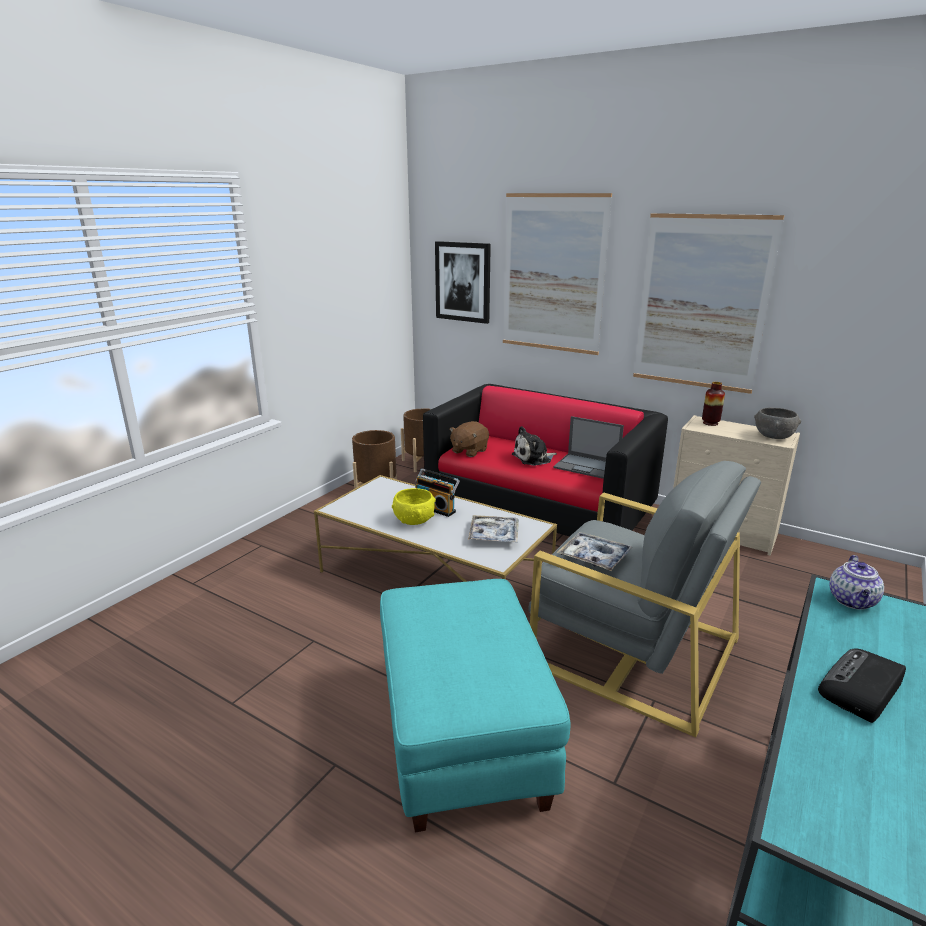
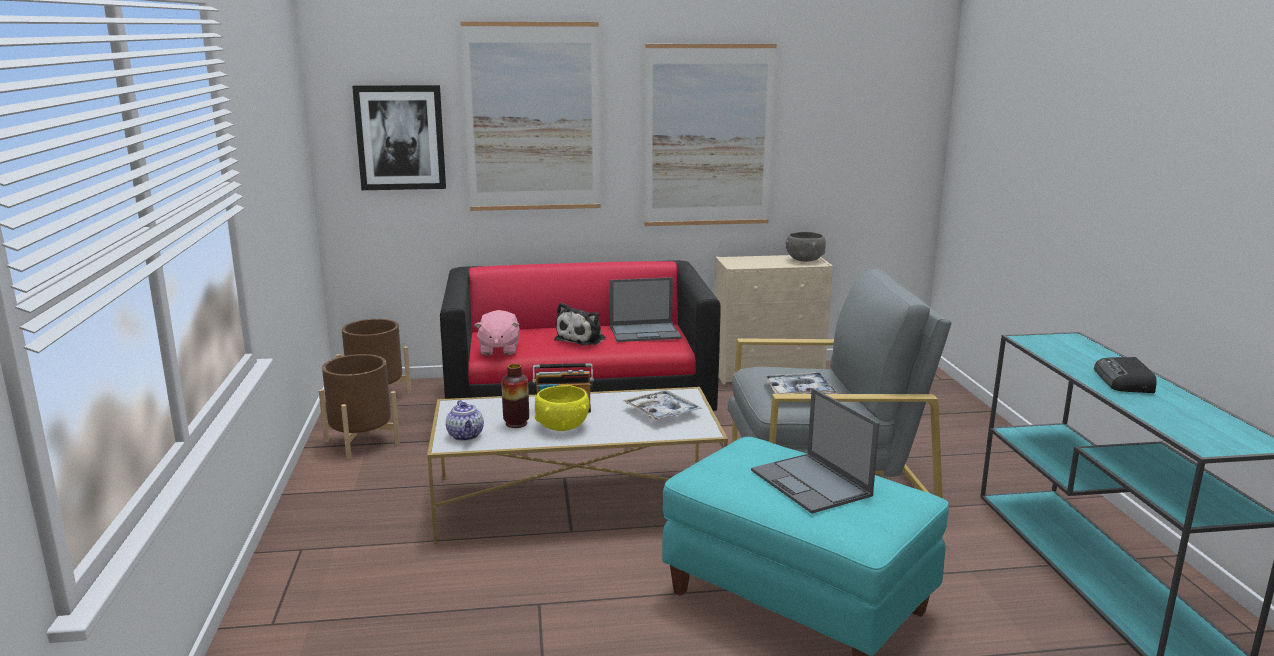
camera: 40 degrees left, 5 degrees down
brown plush toy [449,421,489,457] -> pink plush toy [474,310,520,356]
vase [702,382,725,426] -> vase moved to [502,364,529,428]
teapot [830,555,884,610] -> teapot moved to [446,400,484,441]
none -> laptop [751,388,880,514]

